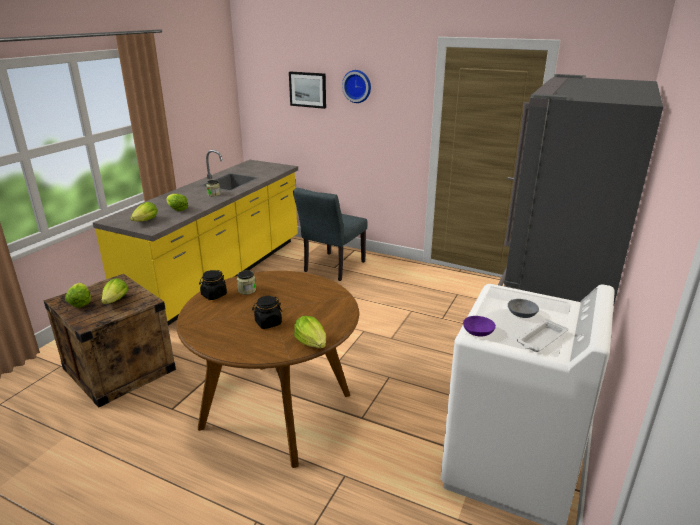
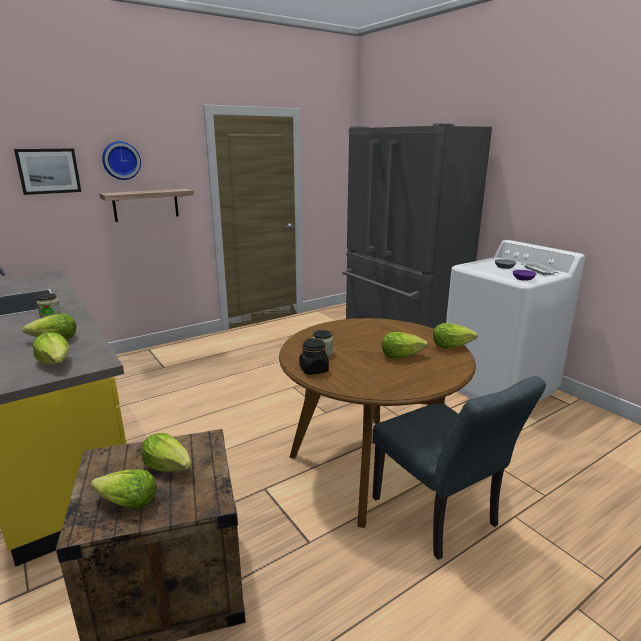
camera: 60 degrees left, 5 degrees down
black jar [252,296,282,329] -> lettuce [382,332,428,359]
grey chair [293,188,367,281] -> grey chair moved to [373,376,546,560]
none -> shelf [99,189,194,222]

